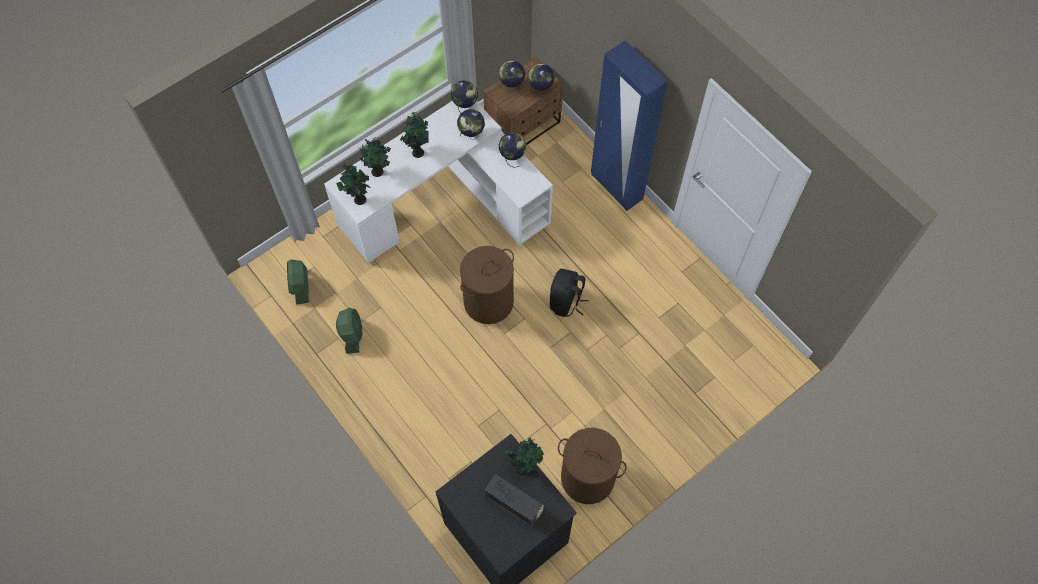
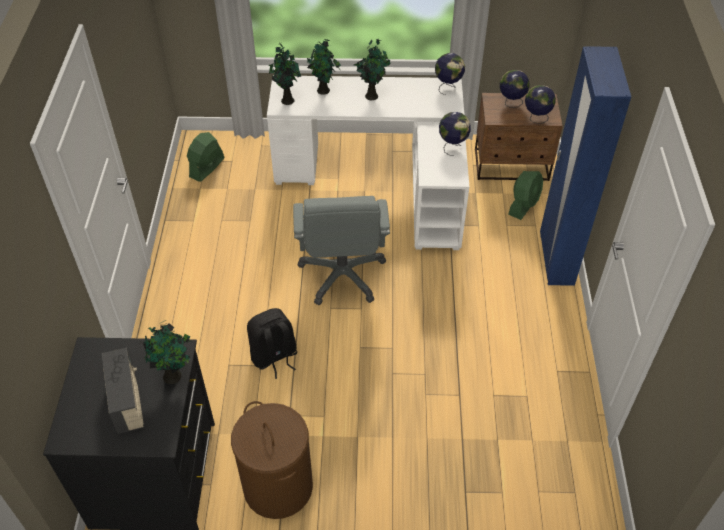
camera: 40 degrees right, 15 degrees down
green fan [336,308,362,354] -> green fan moved to [508,171,543,220]
globe [457,109,485,140] -> none
brown laundry basket [460,246,514,324] -> grey office chair [293,196,390,305]
black backpack [550,269,589,317] -> black backpack moved to [247,308,297,379]

